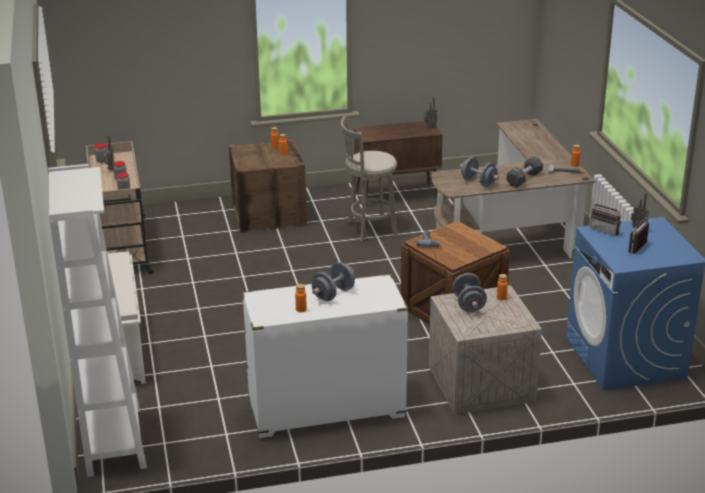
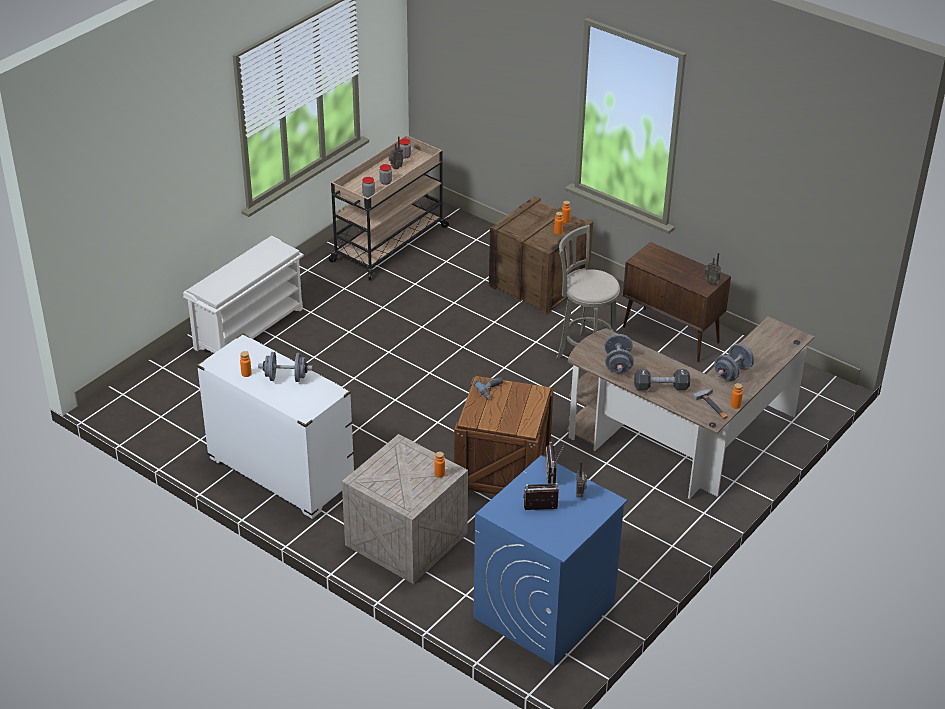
camera: 50 degrees right, 10 degrees up
white bookcase [48,164,147,477] -> none
grey dumbbell [453,273,487,312] -> grey dumbbell moved to [714,344,754,381]

